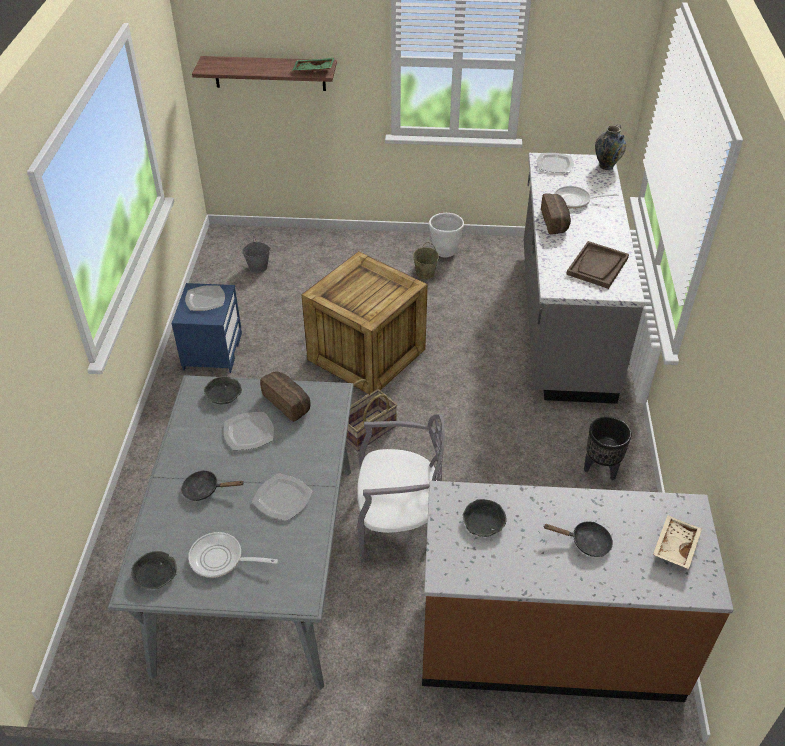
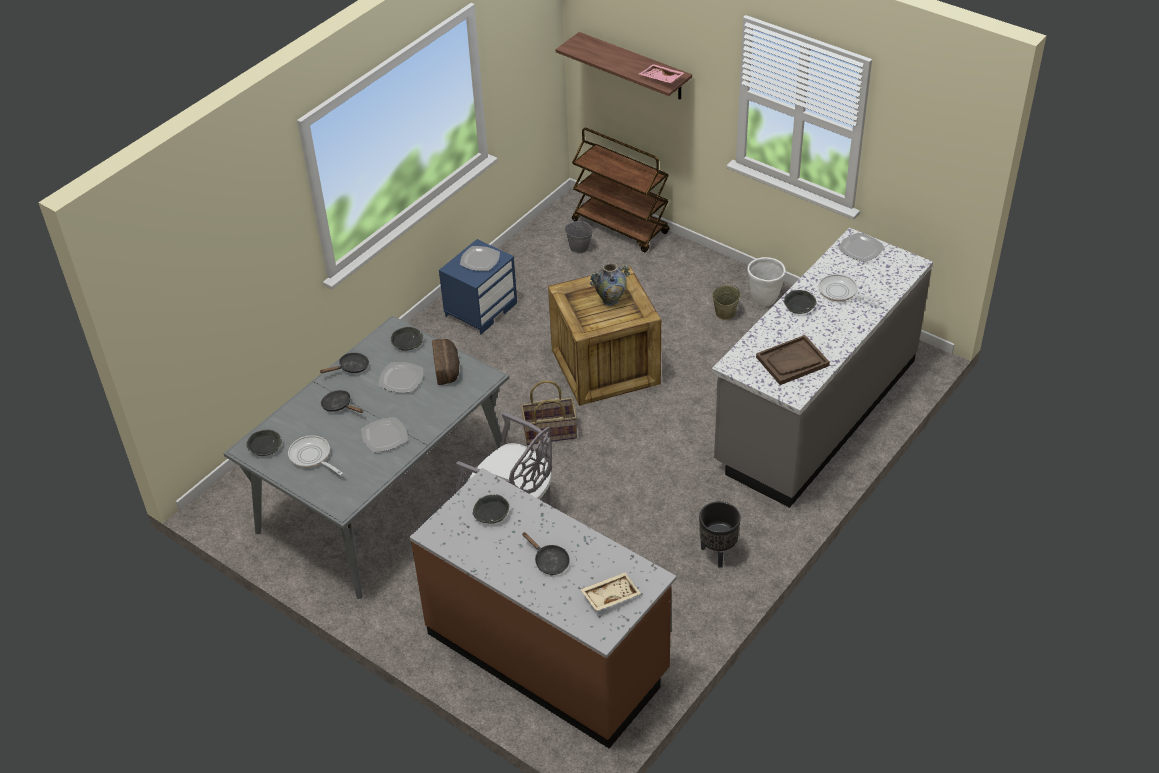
camera: 35 degrees right, 0 degrees up
green tray [292,58,335,71] -> pink tray [639,64,684,83]
bread [541,193,571,234] -> grey bowl [784,290,816,314]
vase [595,124,626,170] -> vase moved to [590,262,630,306]
none -> black frying pan [320,353,369,373]
none -> brown cart [572,128,670,252]

